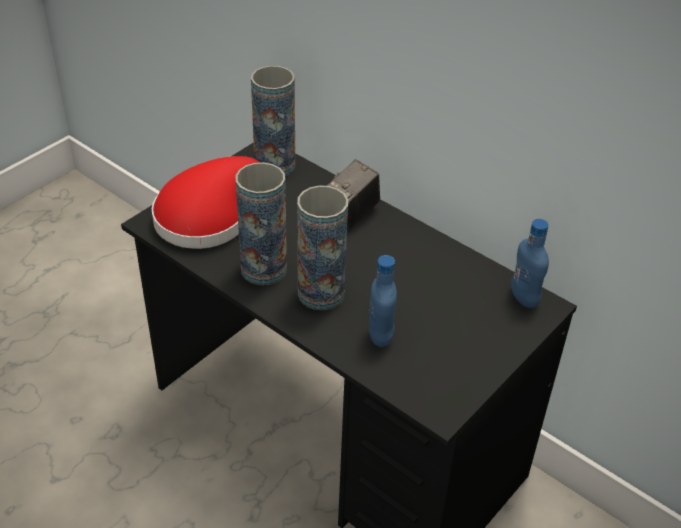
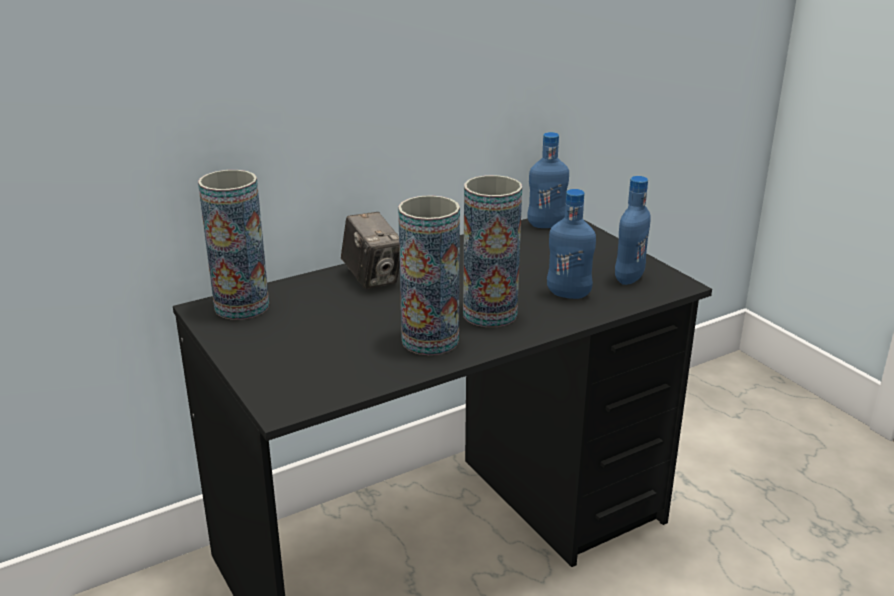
camera: 70 degrees left, 15 degrees down
red hat [152,156,260,249] -> none
none -> blue bottle [615,176,651,285]

